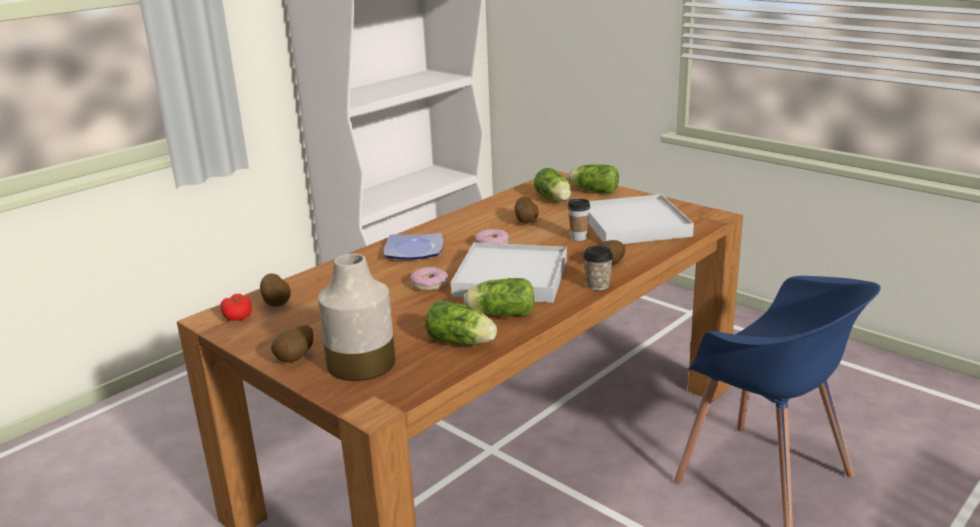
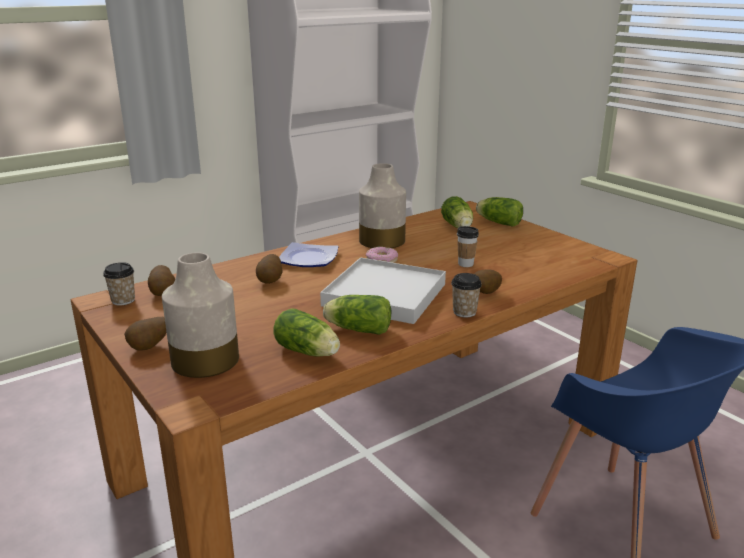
camera: 10 degrees right, 0 degrees up
tomato [220,294,252,321] -> cup [103,262,135,306]
donut [411,267,448,291] -> none
potato [515,197,539,224] -> potato moved to [256,254,283,284]
white tray [588,194,694,244] -> none
none -> beige vase [359,163,406,248]

